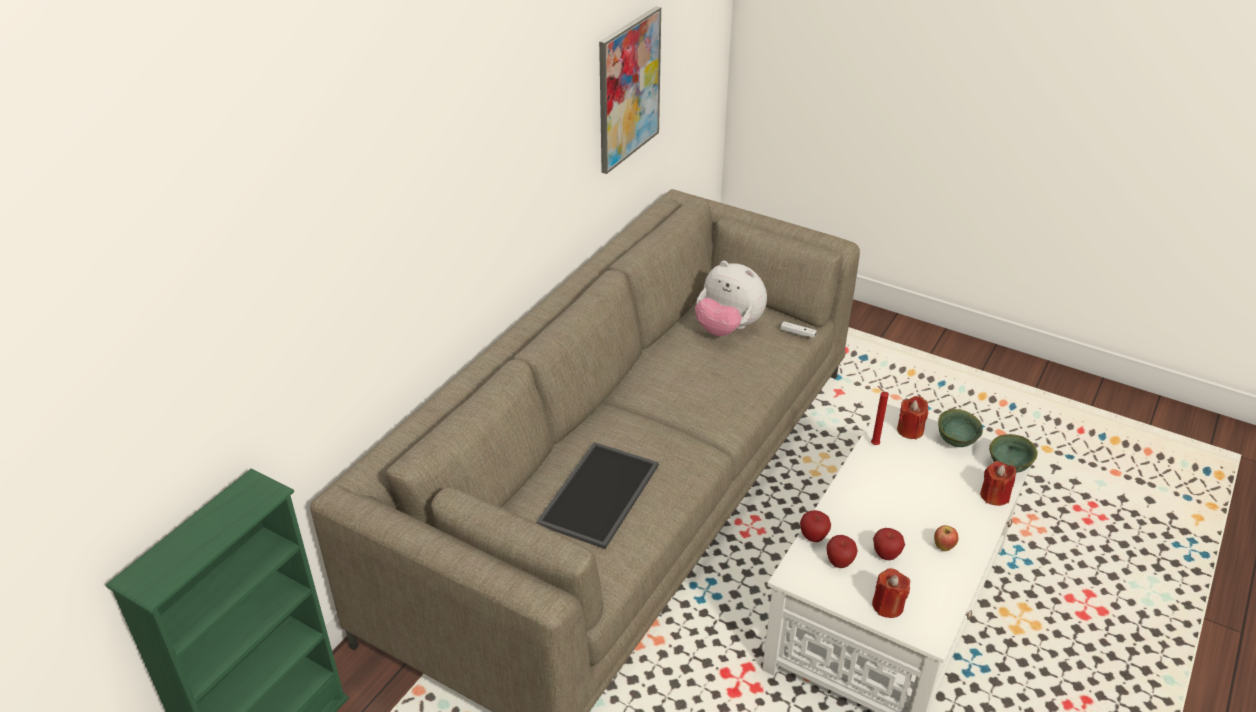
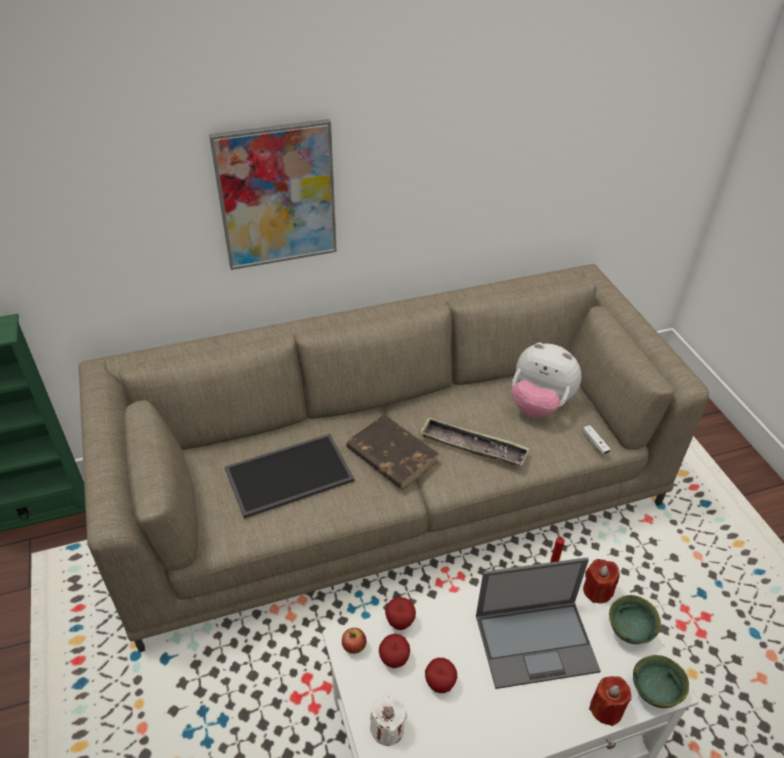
camera: 40 degrees right, 5 degrees up
picture [599,6,661,174] -> picture moved to [209,119,337,270]
plush toy [695,261,767,336] -> plush toy turned 45 degrees counterclockwise [512,342,582,418]
red candle [872,568,910,618] -> white candle [370,696,407,746]
apple [934,525,958,551] -> apple moved to [342,628,366,654]
none -> brown book [346,414,439,490]
none -> tray [419,417,529,465]
none -> laptop [476,557,601,689]

